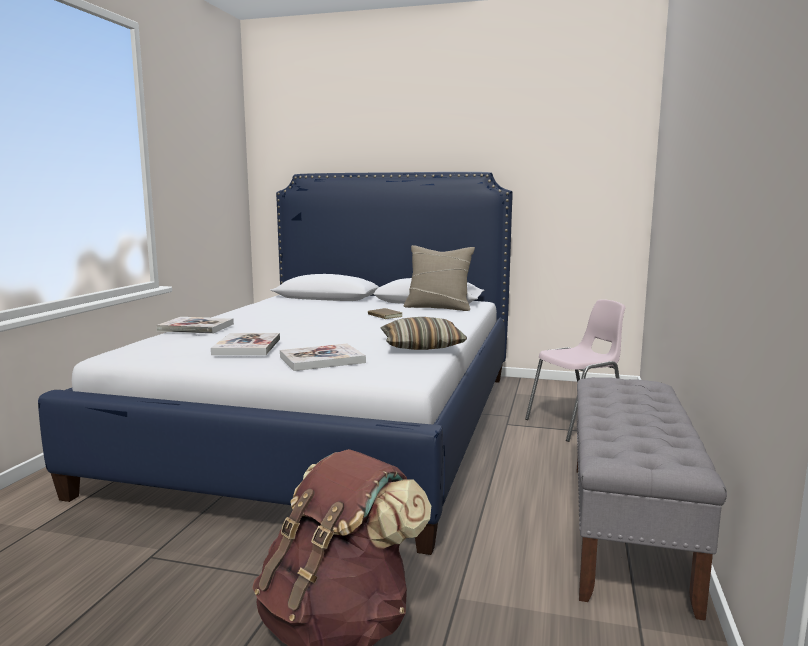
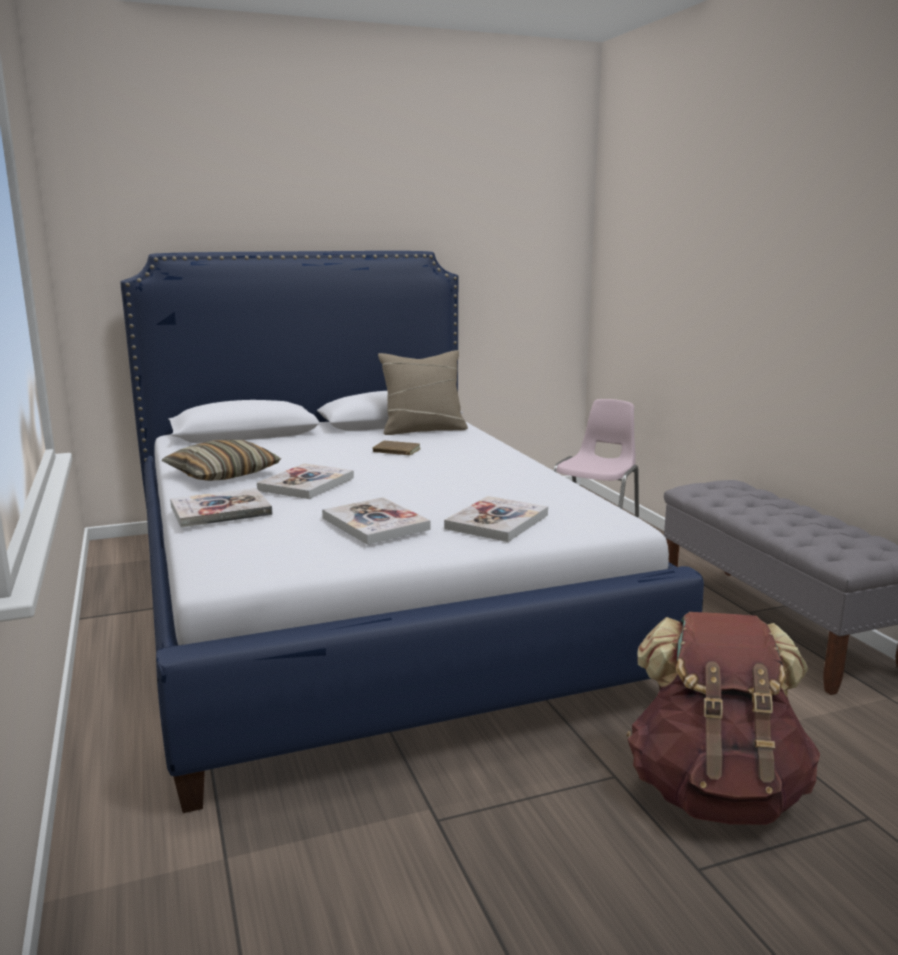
camera: 35 degrees left, 5 degrees up
pillow [380,317,467,350] -> pillow moved to [162,440,281,481]
none -> book [257,463,354,499]

